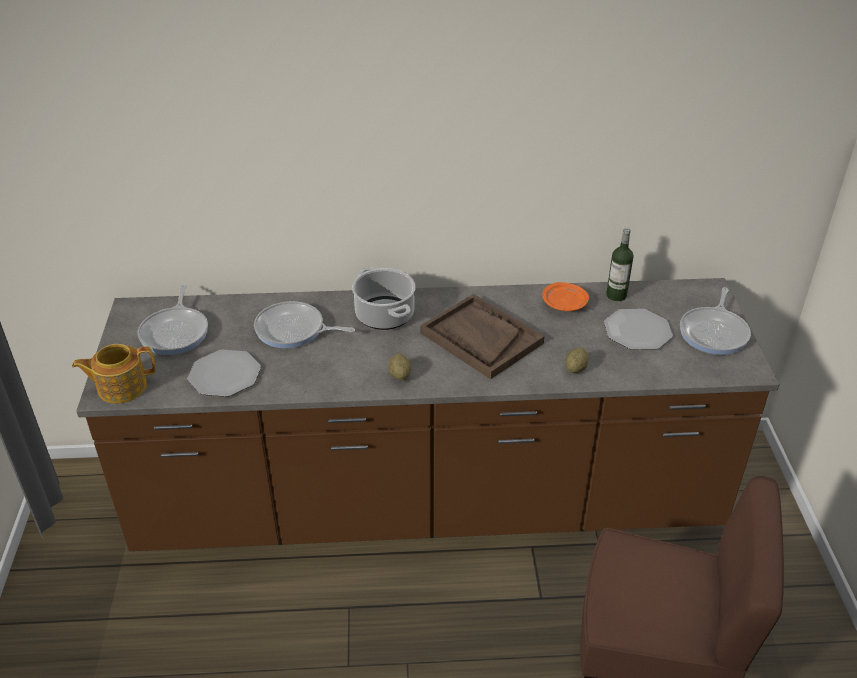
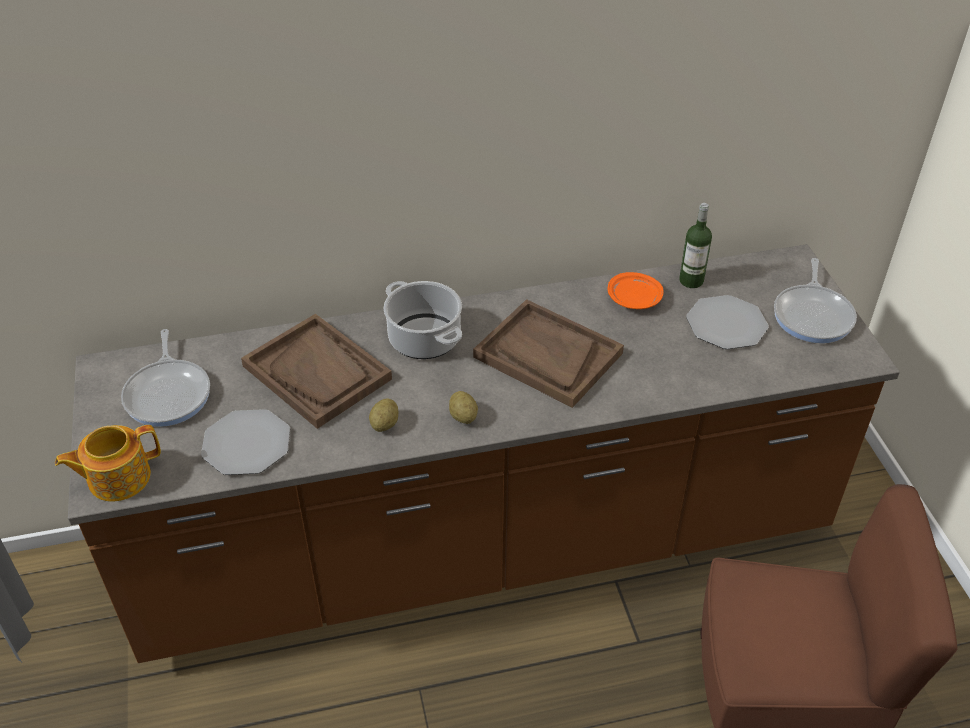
camera: 10 degrees left, 5 degrees up
frying pan [254,301,355,348] -> brown tray [241,314,392,429]
potato [565,348,589,373] -> potato moved to [369,398,398,432]

